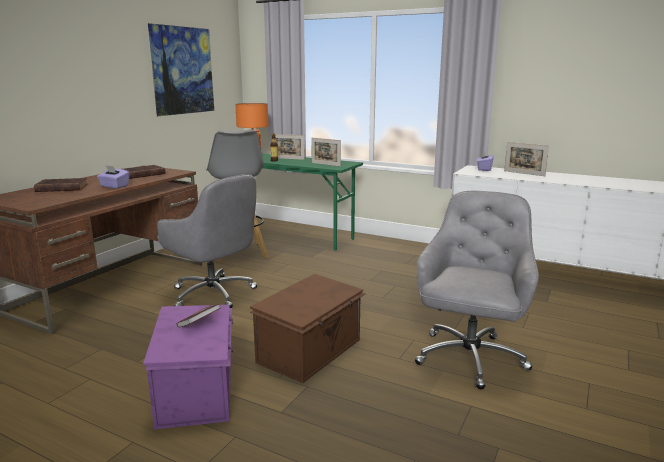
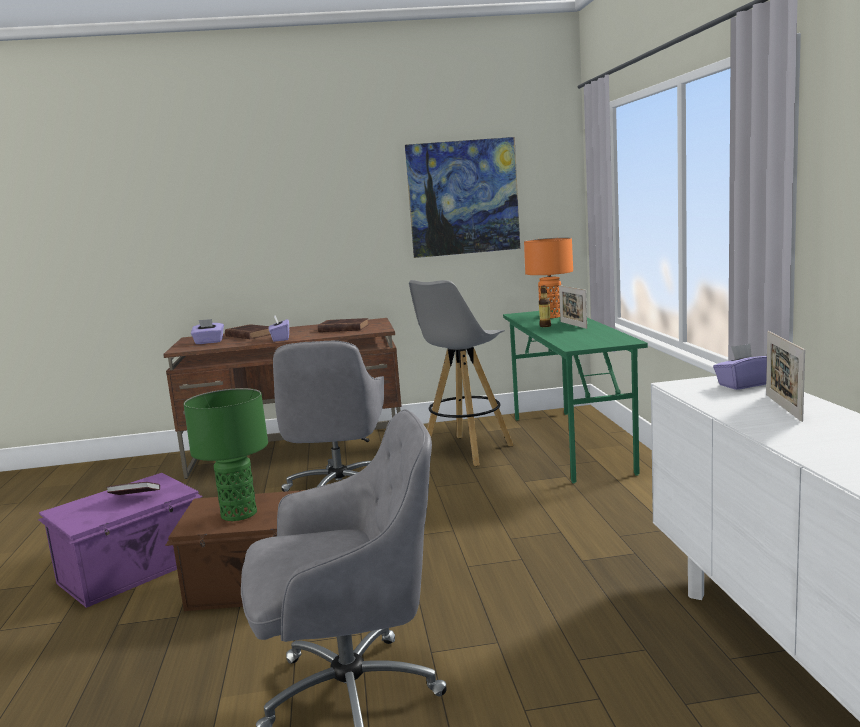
camera: 55 degrees right, 5 degrees down
picture frame [311,138,341,166] -> none
none -> green table lamp [184,388,268,521]
none -> purple tissue box [191,319,224,344]

